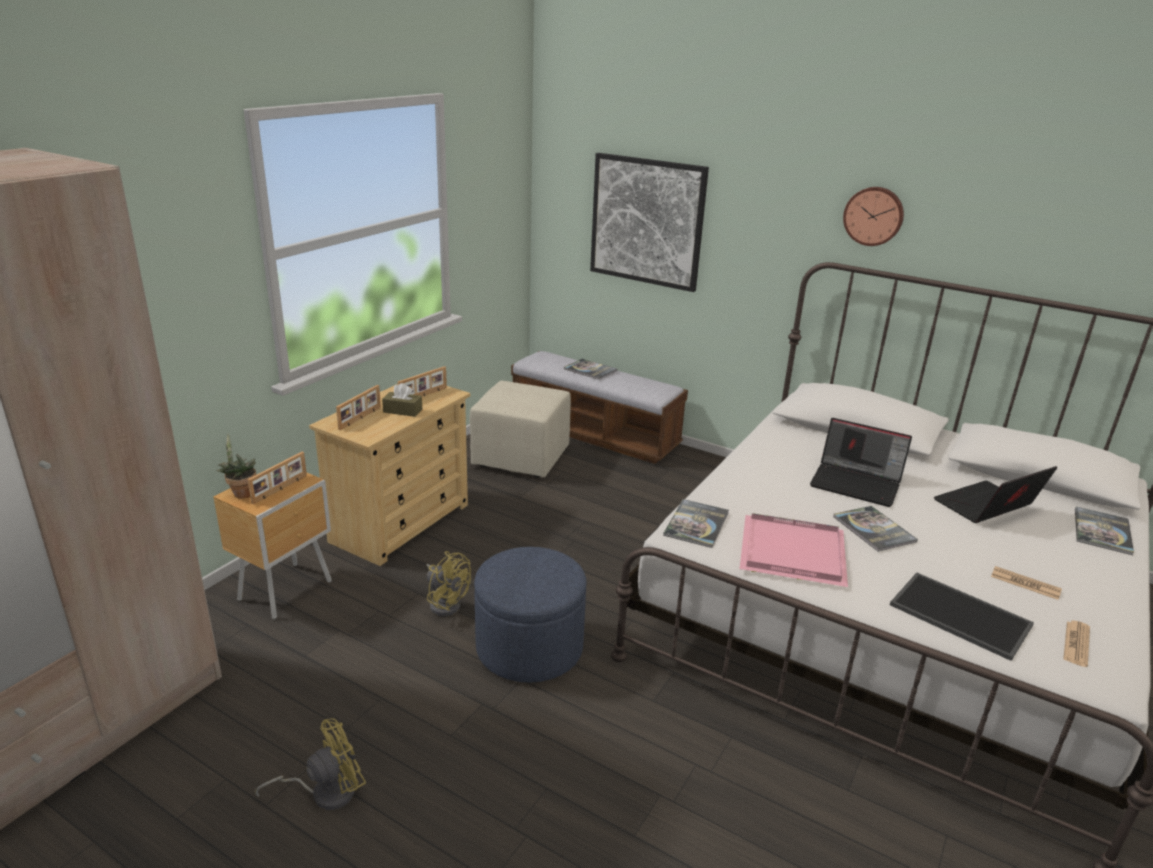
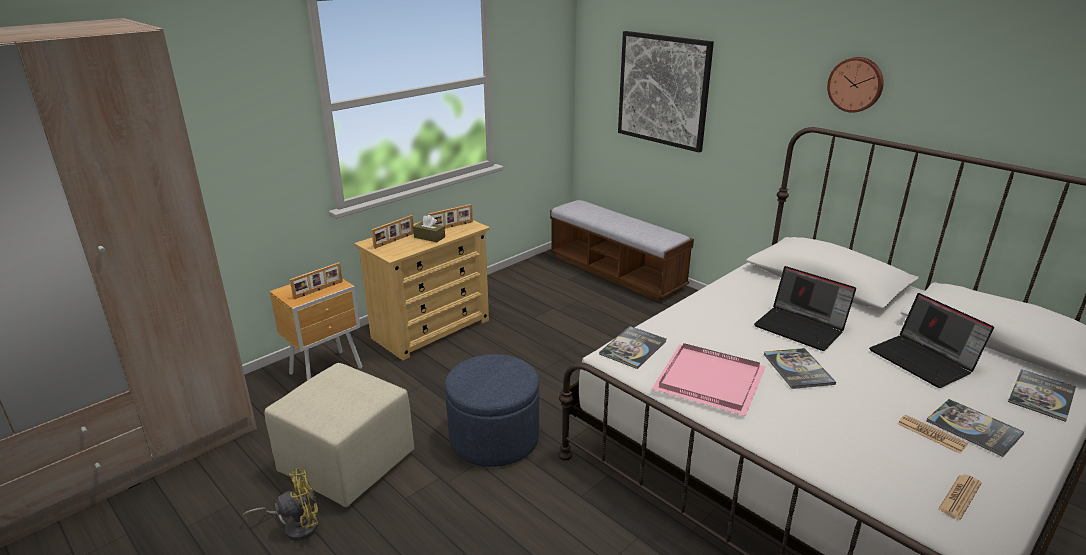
camera: 15 degrees right, 0 degrees up
potted plant [216,433,256,499] -> none
yellow fan [426,551,471,617] -> none
beige ottoman [469,381,571,477] -> beige ottoman moved to [264,363,414,507]
book [564,359,617,380] -> book moved to [927,399,1024,457]
tray [890,572,1034,661] -> none
laptop [934,466,1057,523] -> laptop turned 105 degrees counterclockwise [869,293,994,388]

